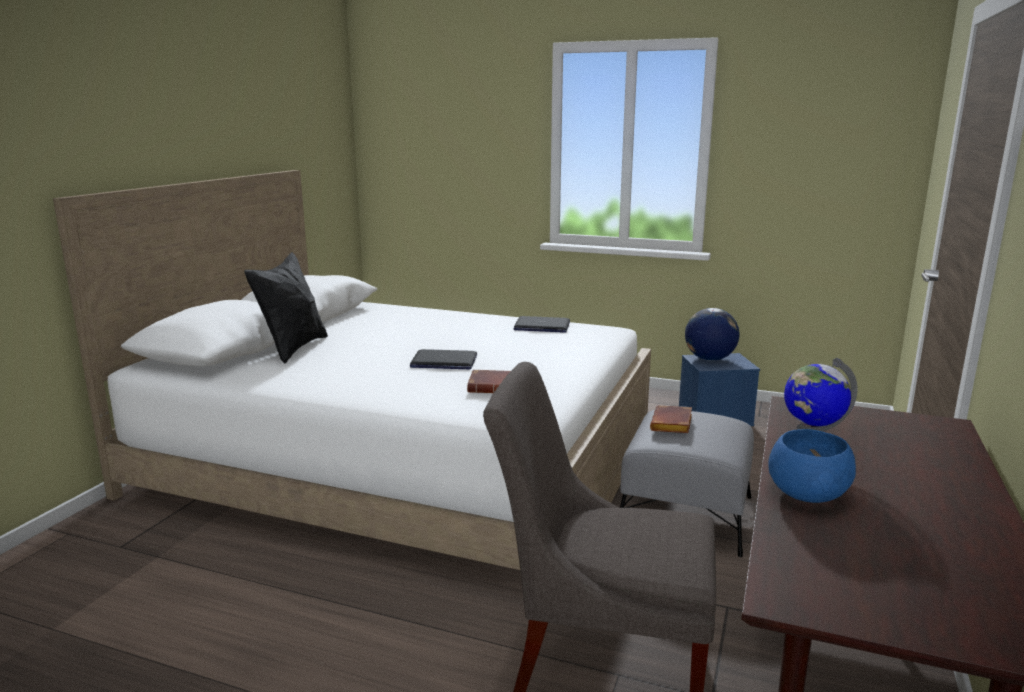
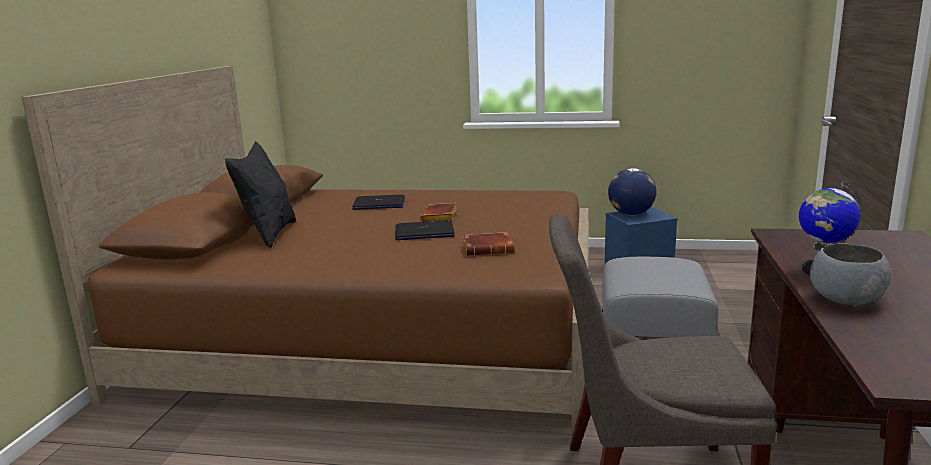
camera: 10 degrees left, 0 degrees up
white bed [53,170,651,570] -> brown bed [22,66,589,433]
laptop [514,316,570,333] -> laptop moved to [352,195,405,210]
brown book [650,405,692,433] -> brown book moved to [420,203,457,222]
blue bowl [768,429,856,503] -> grey bowl [810,243,891,305]

